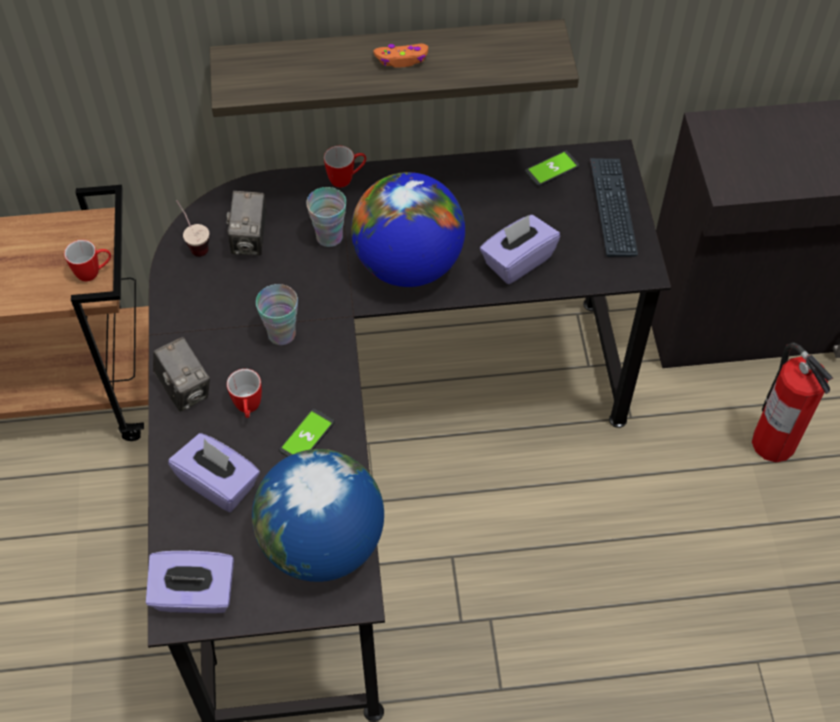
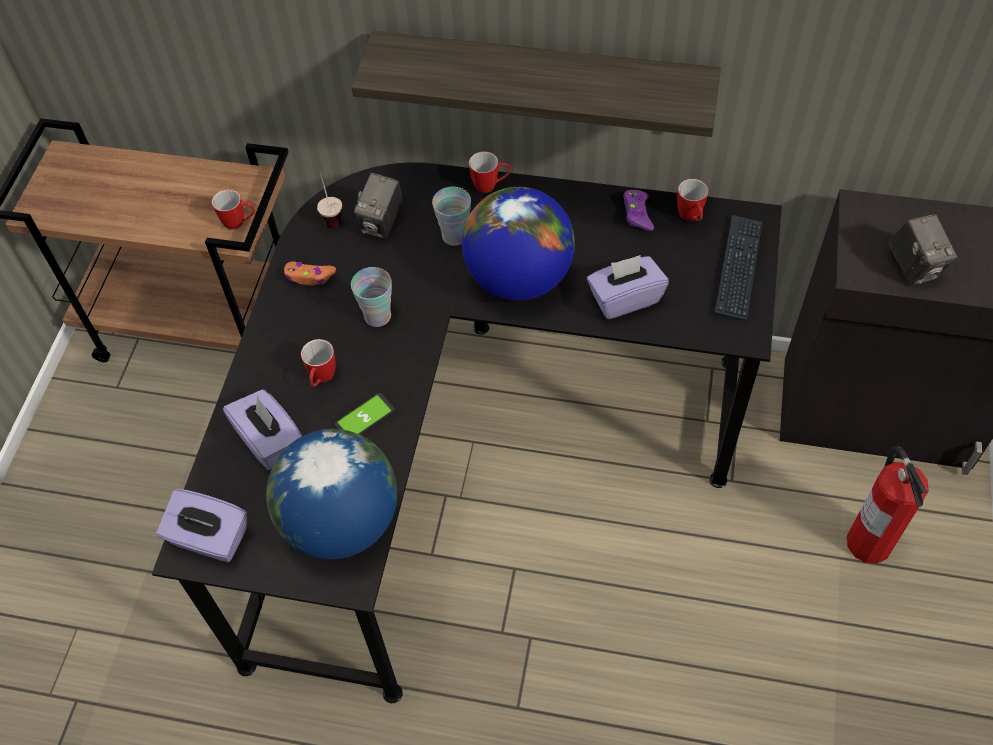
camera: 20 degrees right, 0 degrees up
camera [153,337,210,412] -> camera moved to [888,214,957,285]
orange game controller [373,44,428,68] -> orange game controller moved to [284,261,336,285]
phone [525,151,580,186] -> mug [677,179,708,221]
none -> purple game controller [623,190,654,231]

